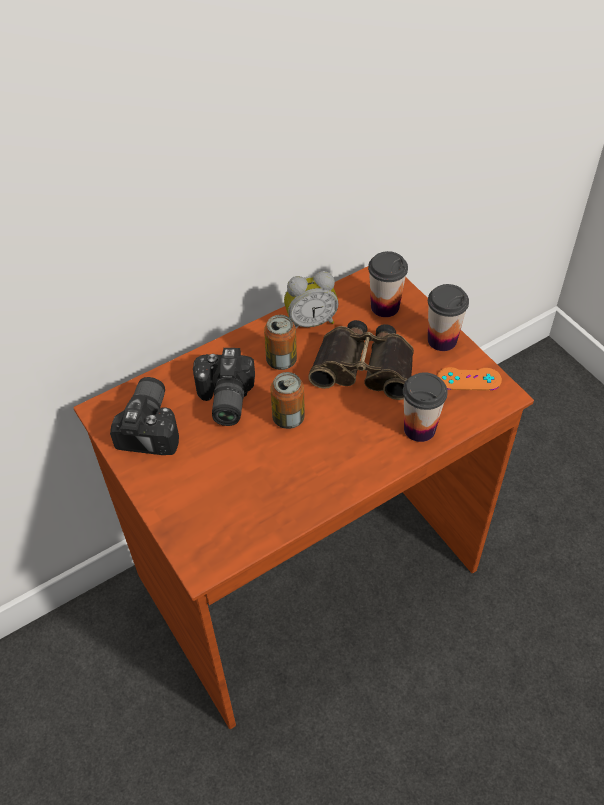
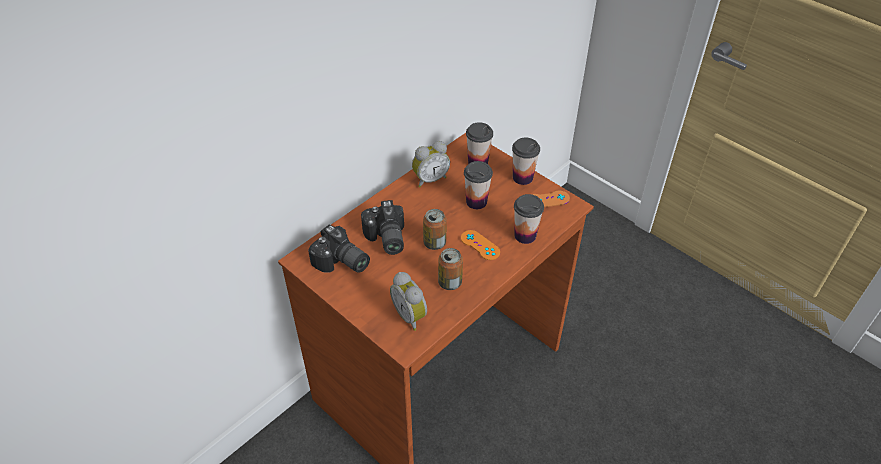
camera: 15 degrees left, 5 degrees down
camera [110,377,179,455] -> camera turned 135 degrees clockwise [308,225,370,273]
can [264,315,297,370] -> can moved to [438,248,463,290]
binoculars [309,320,414,400] -> cup [464,161,493,209]
none -> alarm clock [390,272,427,331]
none -> orange game controller [461,230,500,260]

